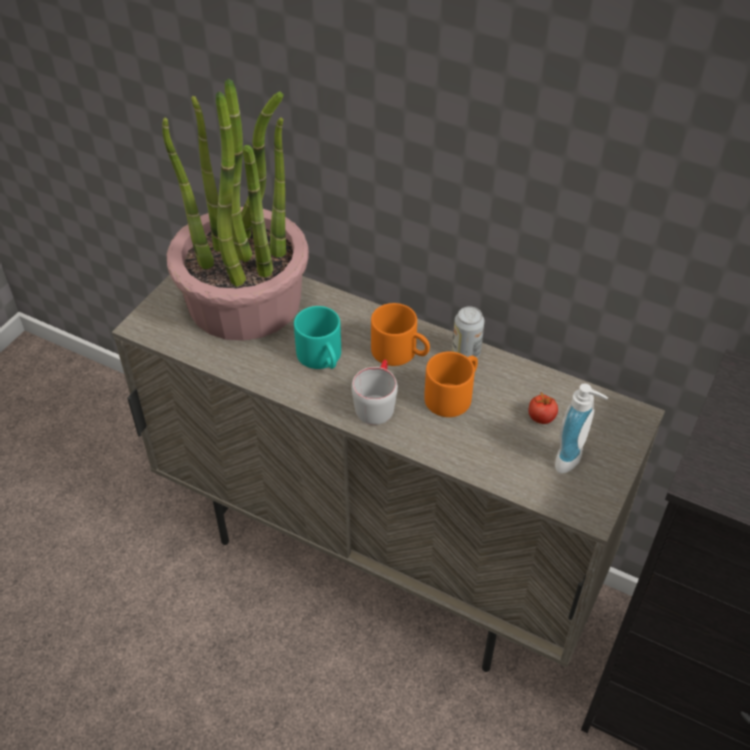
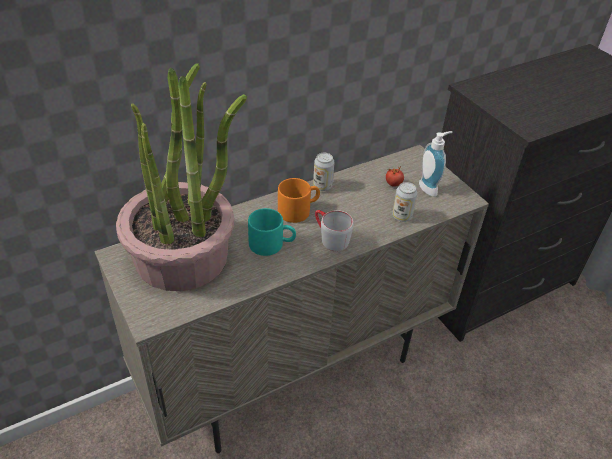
camera: 60 degrees left, 5 degrees down
orange mug [424,352,478,417] -> none
none -> can [392,182,417,222]

